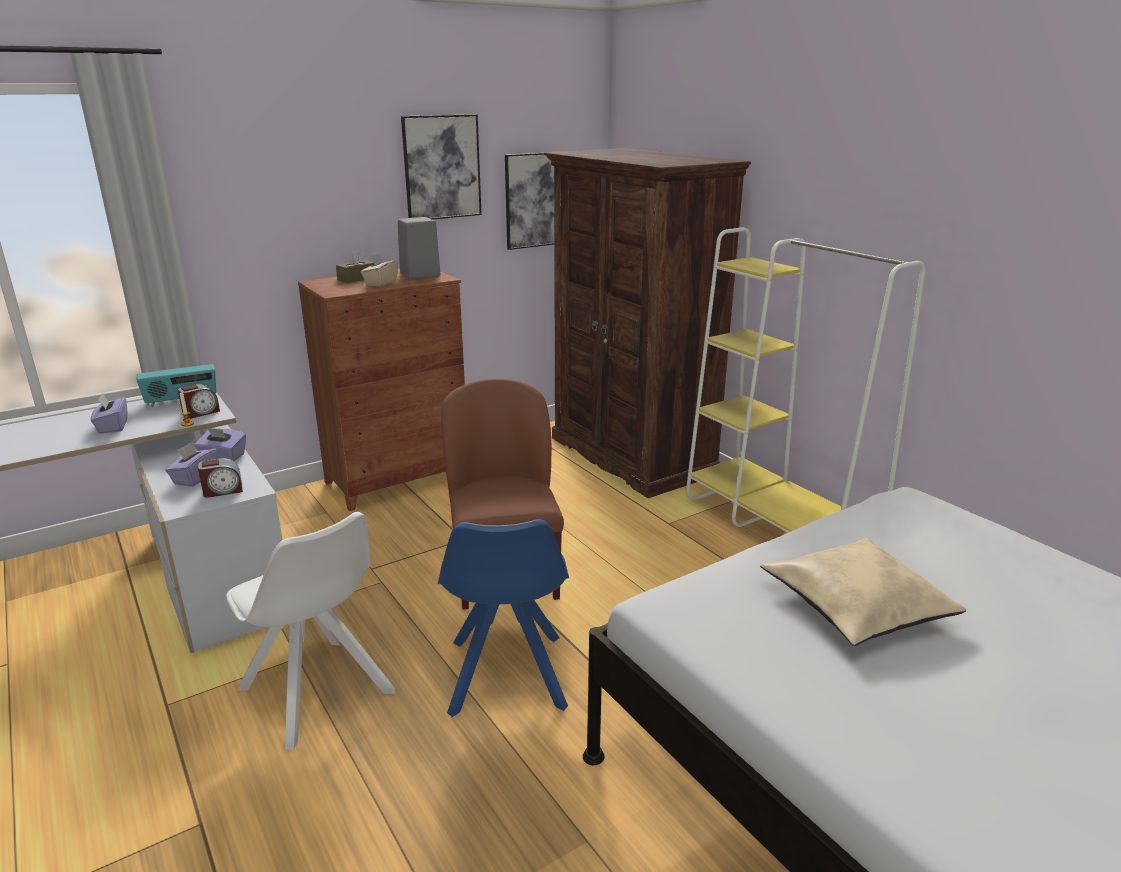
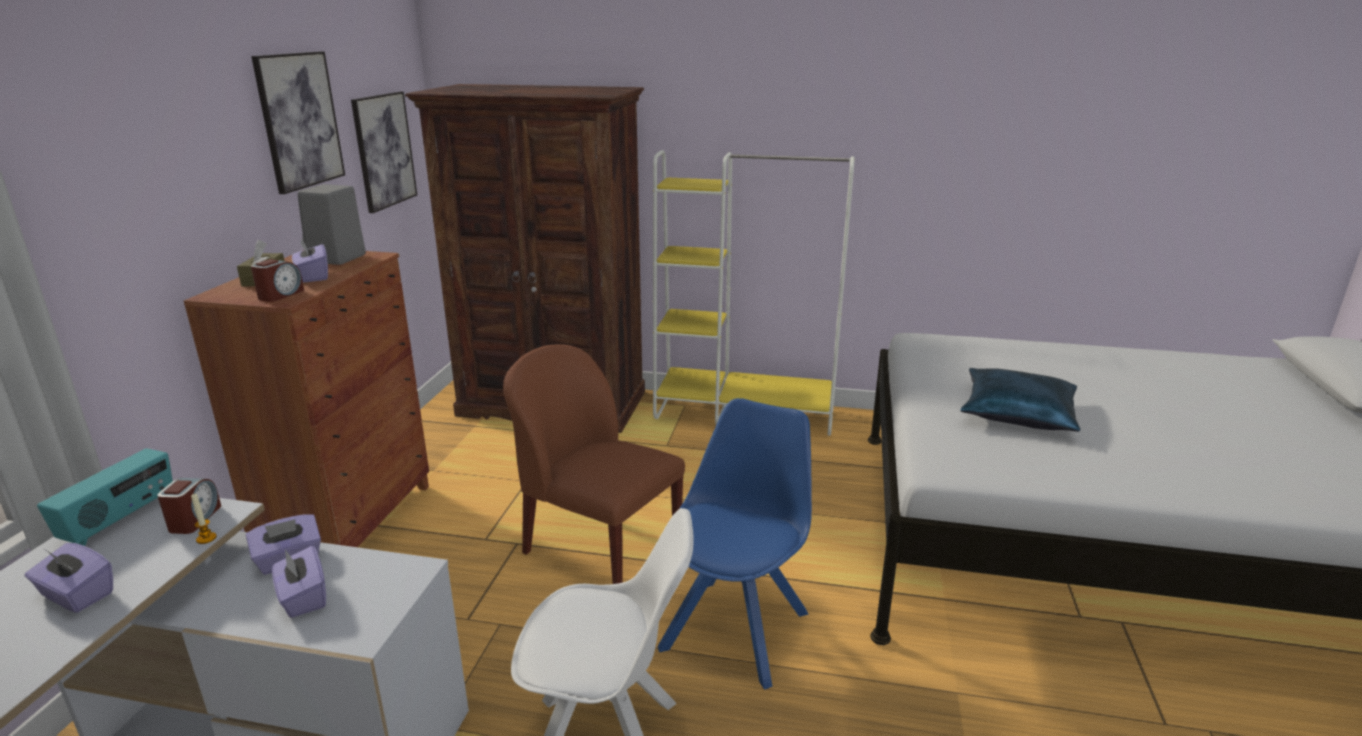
camera: 45 degrees left, 0 degrees up
alarm clock [198,458,243,498] -> alarm clock moved to [251,259,304,302]
beige tissue box [361,253,398,287] -> purple tissue box [292,238,328,283]
blue chair [438,519,569,717] -> blue chair turned 105 degrees counterclockwise [658,398,812,690]
beige pillow [760,538,966,646] -> blue pillow [960,368,1081,432]

